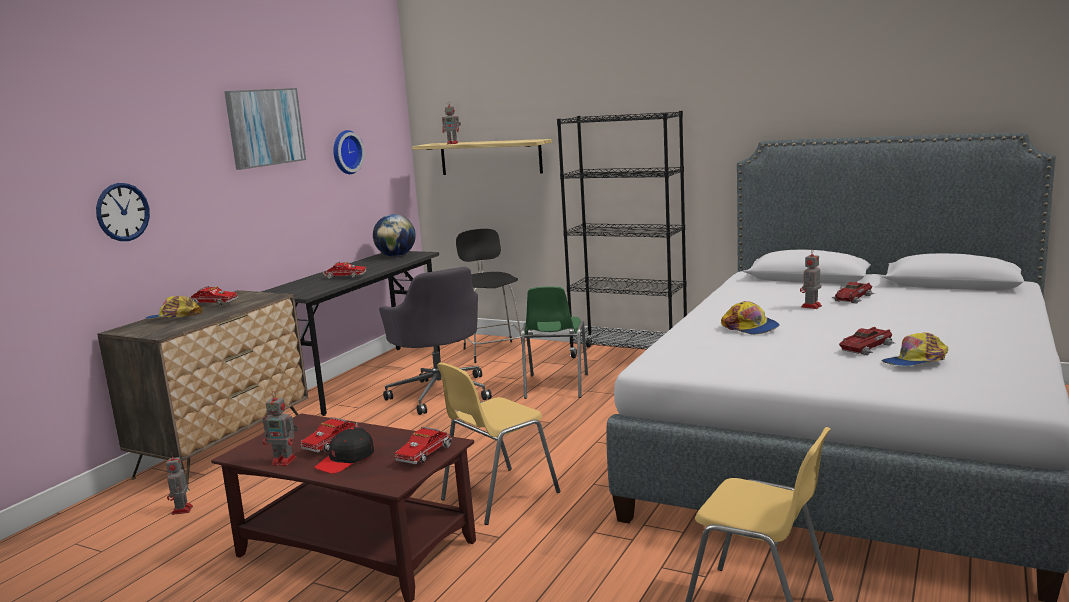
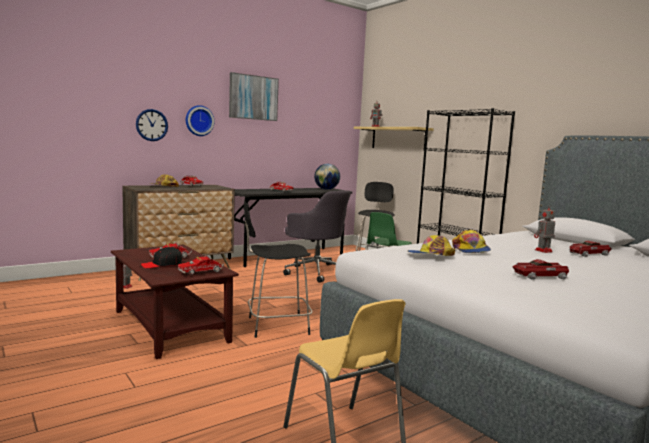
camera: 25 degrees right, 5 degrees down
toy robot [262,391,298,466] -> none
wall clock [333,130,365,174] -> wall clock moved to [186,105,214,136]
grey office chair [379,266,492,415] -> grey office chair turned 45 degrees counterclockwise [283,190,351,283]
yellow chair [437,363,560,525] -> black stool [244,201,312,338]
cap [882,332,948,366] -> cap moved to [408,235,455,256]

